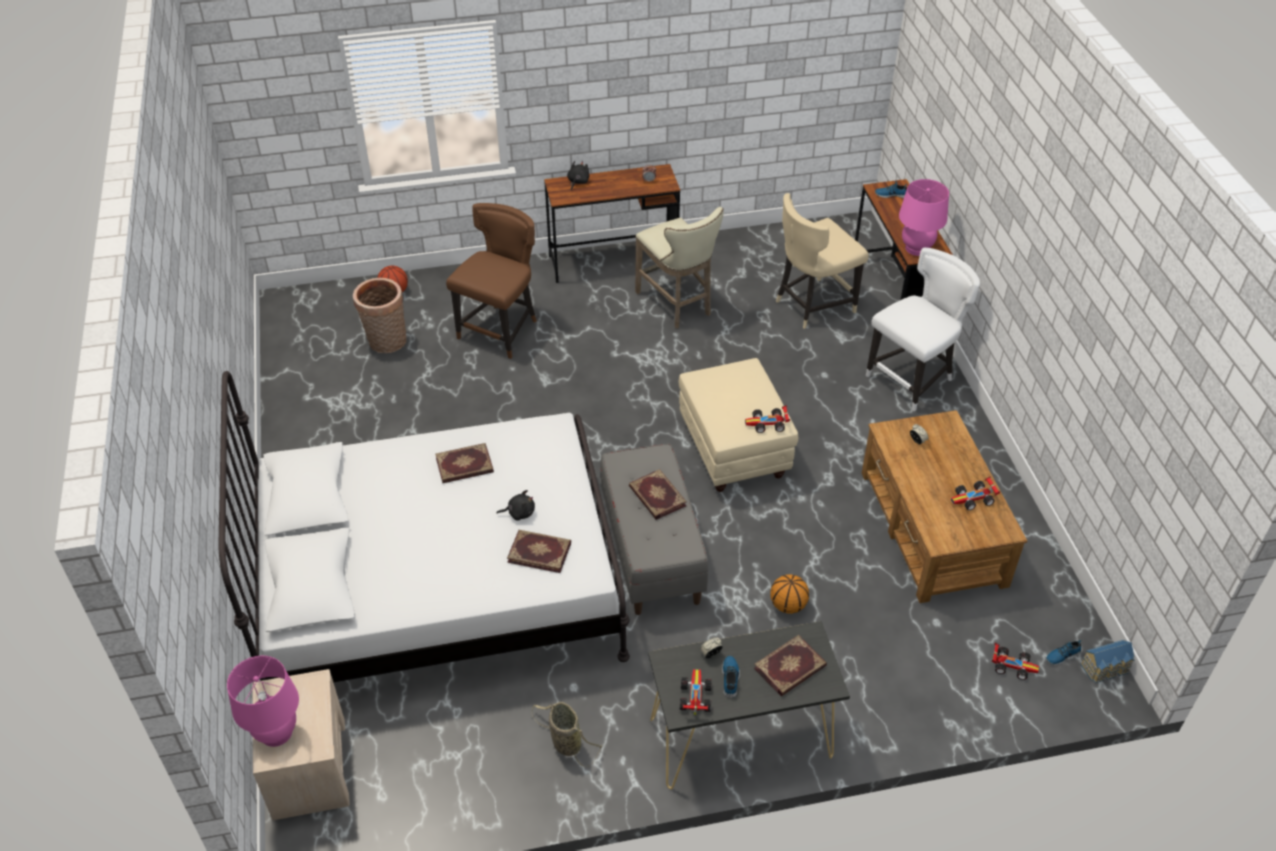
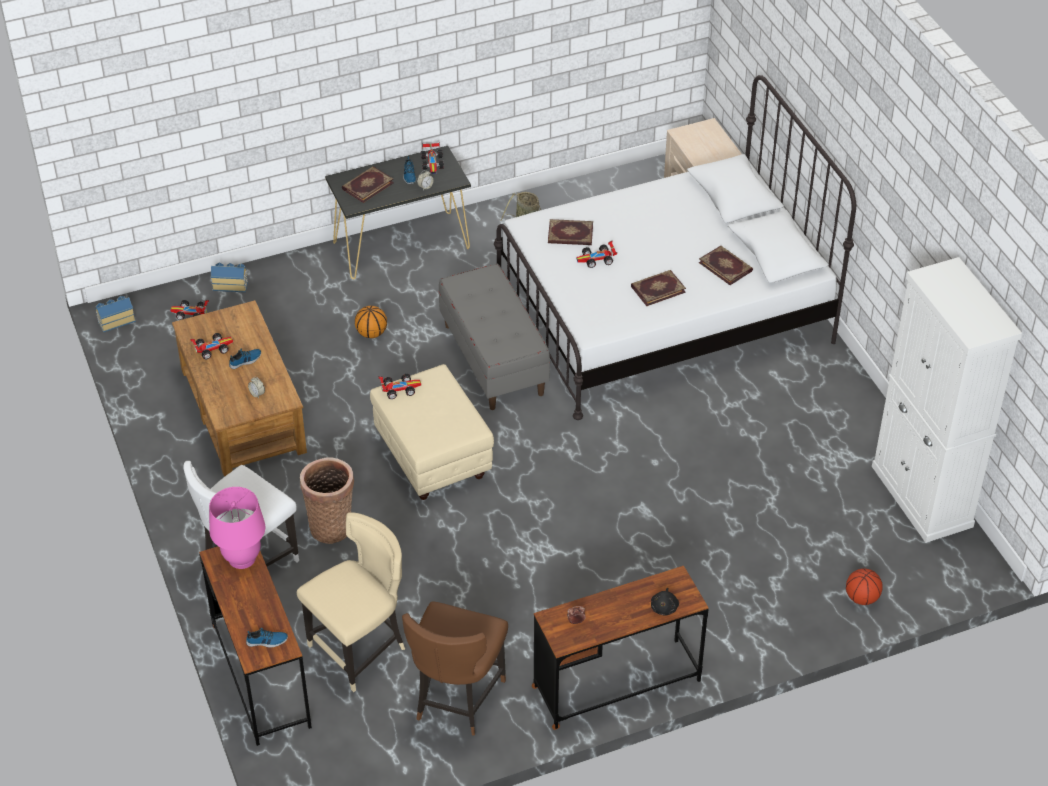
camera: 170 degrees right, 0 degrees up
pink table lamp [227,656,299,747] -> none
basket [353,278,406,353] -> basket moved to [300,457,354,544]
brown chair [446,203,537,359] -> brown chair moved to [402,602,508,736]
black plush toy [497,490,535,521] -> toy car [576,241,617,268]
book [629,469,687,520] -> book moved to [699,246,753,285]
beige stool [635,207,724,328] -> none
shoe [1046,640,1081,665] -> shoe moved to [229,349,261,369]
none -> toy house [211,262,248,292]
none -> white cabinet [872,257,1022,543]

